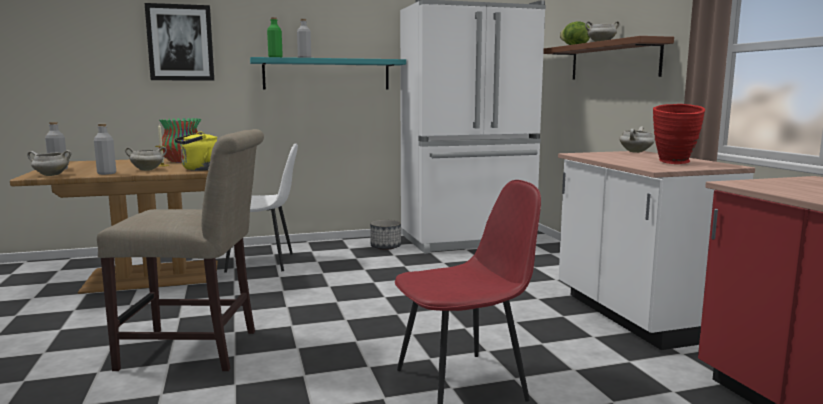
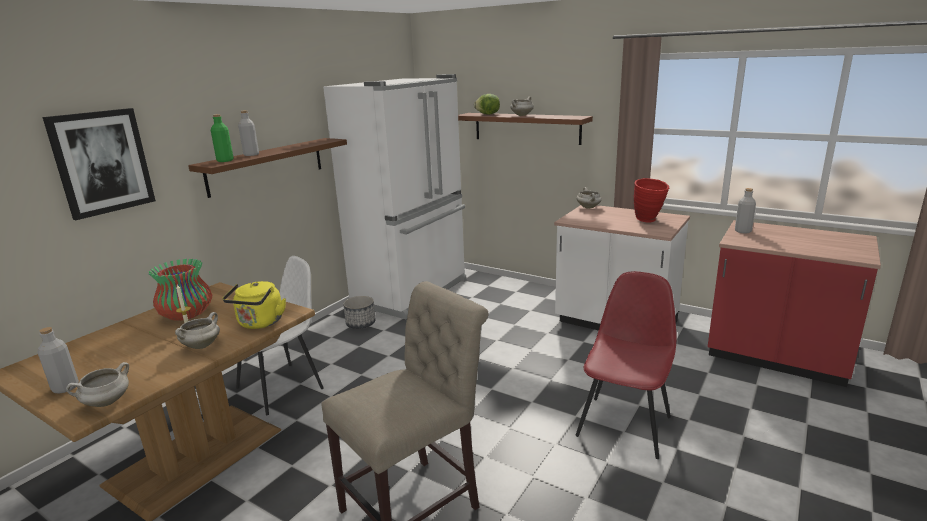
camera: 40 degrees left, 10 degrees up
grey bottle [94,124,116,175] -> grey bottle moved to [735,188,756,234]
turquoise shelf [250,57,406,90] -> brown shelf [188,138,347,198]

